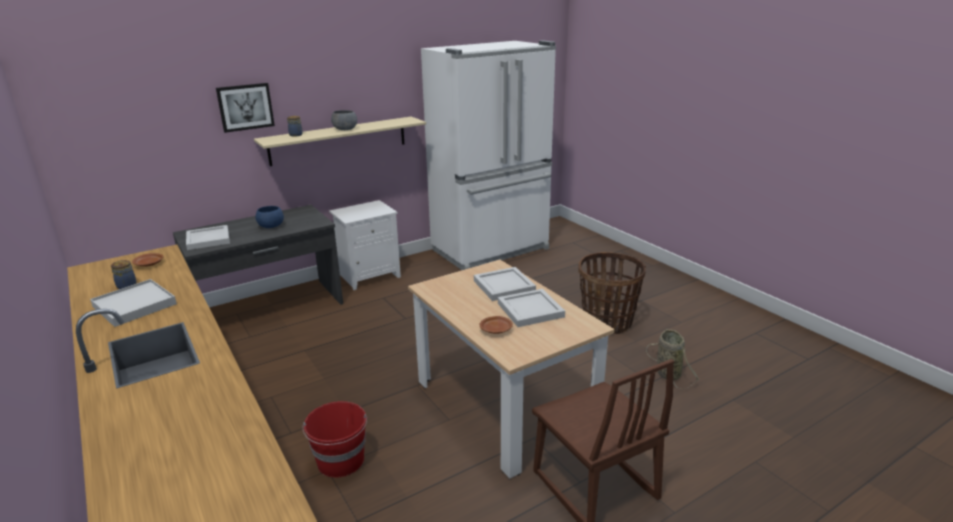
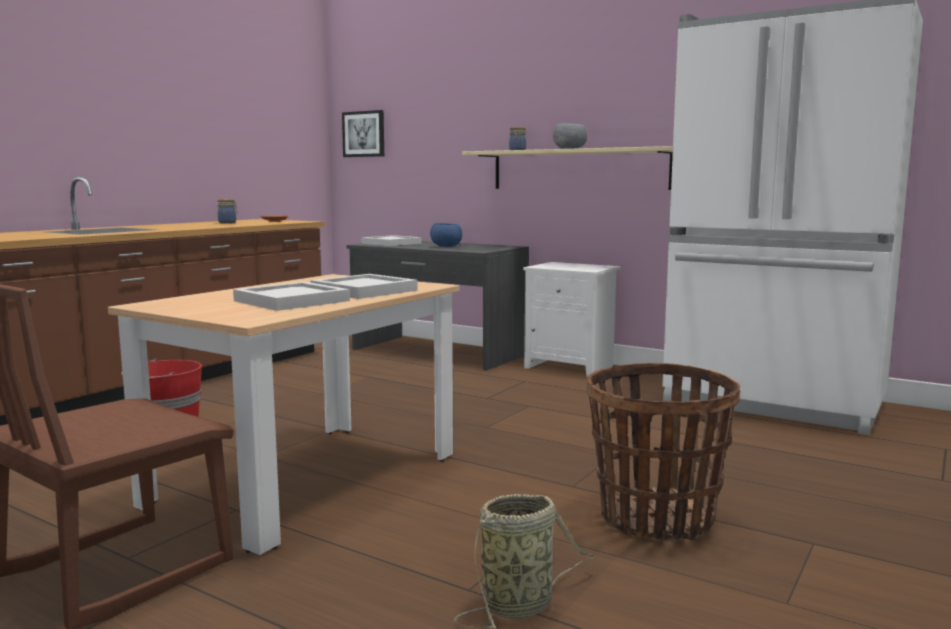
camera: 65 degrees right, 15 degrees down
white tray [90,279,177,327] -> none
picture [216,83,275,133] -> picture moved to [342,110,384,157]
brown plate [480,316,513,334] -> none

